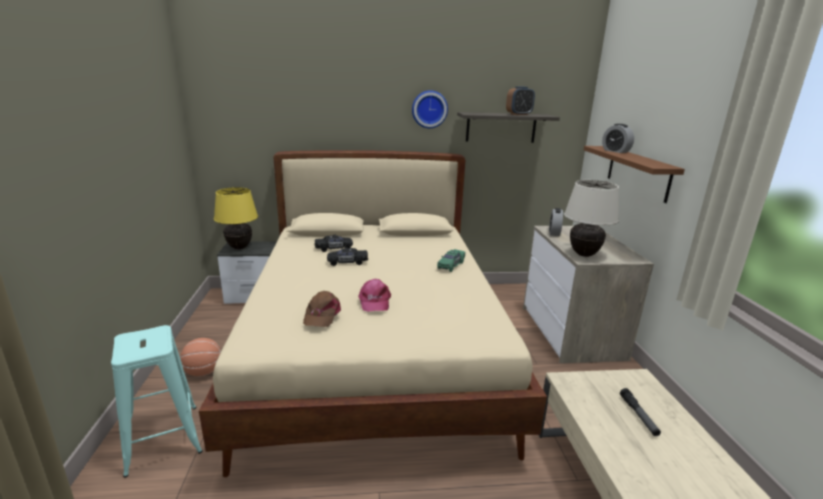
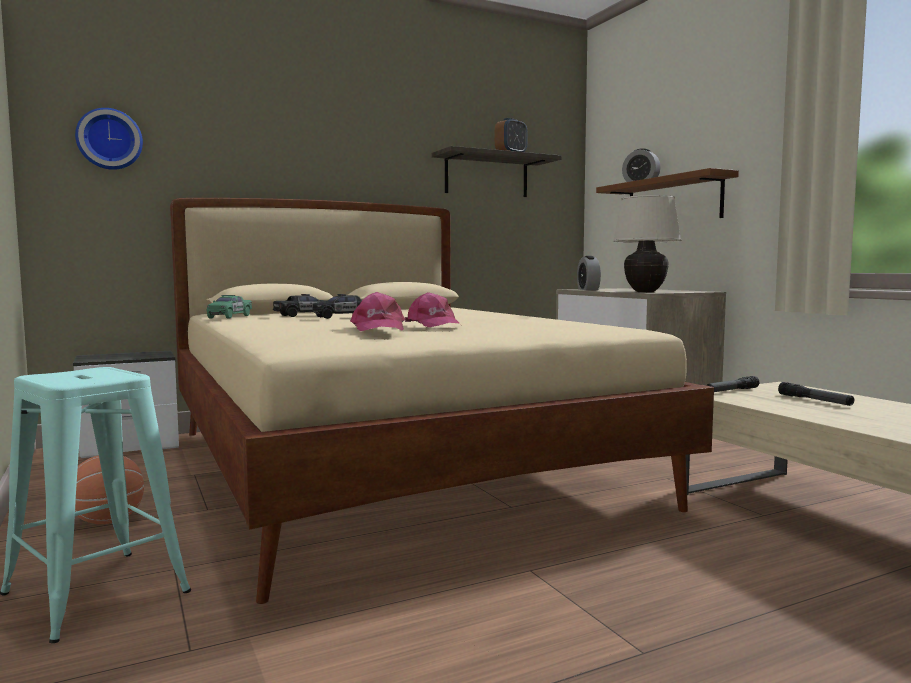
camera: 20 degrees left, 15 degrees down
yellow table lamp [214,187,258,249] -> none
brown cap [303,291,341,327] -> pink cap [350,292,405,331]
wall clock [412,90,448,128] -> wall clock moved to [75,108,143,170]
green toy car [437,249,465,272] -> green toy car moved to [206,295,252,319]
none -> flashlight [706,376,759,392]

